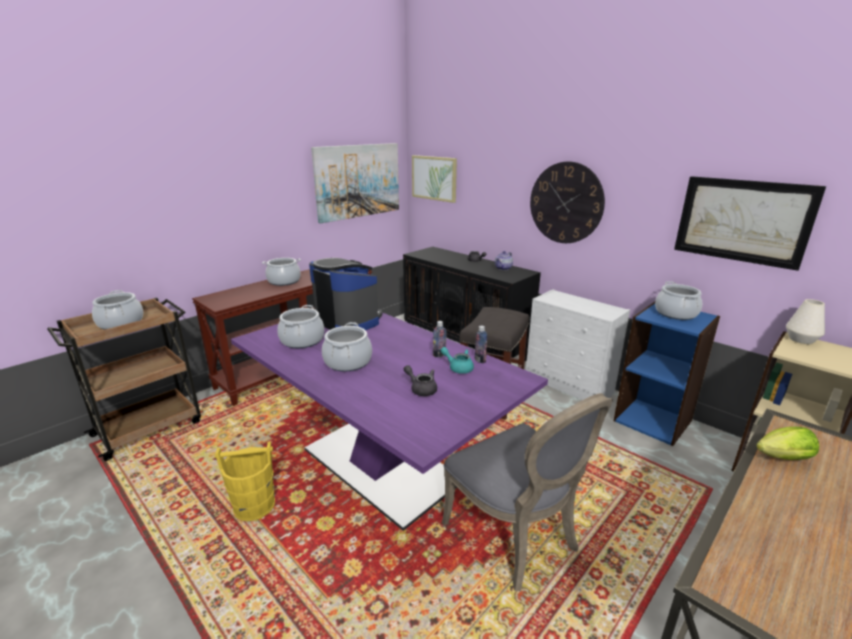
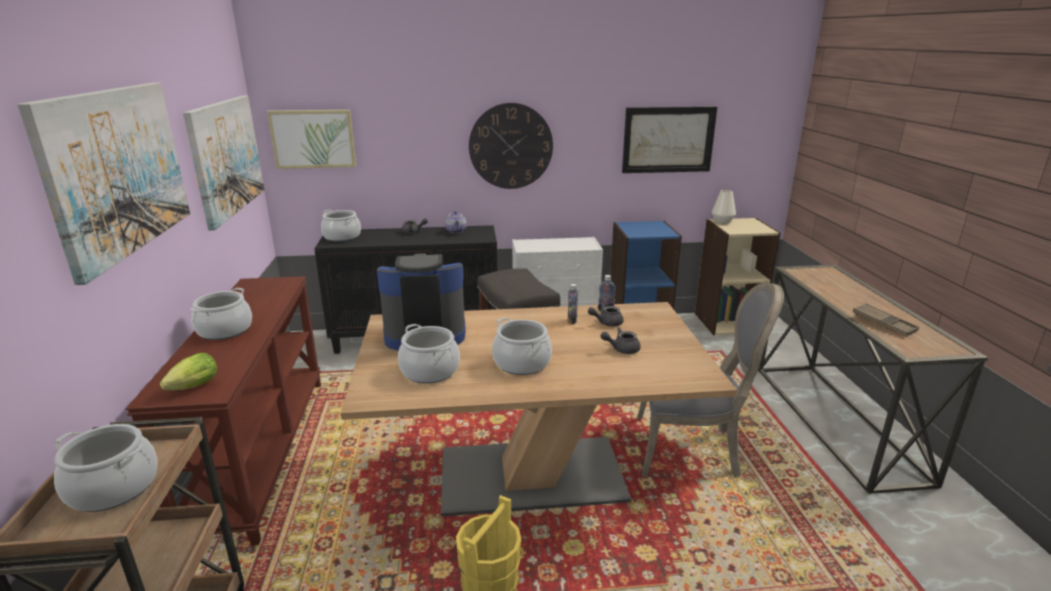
camera: 50 degrees left, 0 degrees up
purple dining table [231,312,548,531] -> brown dining table [341,302,737,517]
turquoise teapot [440,347,474,374] -> grey teapot [588,303,624,326]
cooking pot [655,281,702,320] -> cooking pot moved to [321,210,361,242]
lettuce [756,427,819,460] -> lettuce moved to [160,353,217,390]
none -> picture [17,83,190,285]
none -> brown tray [853,303,919,336]

